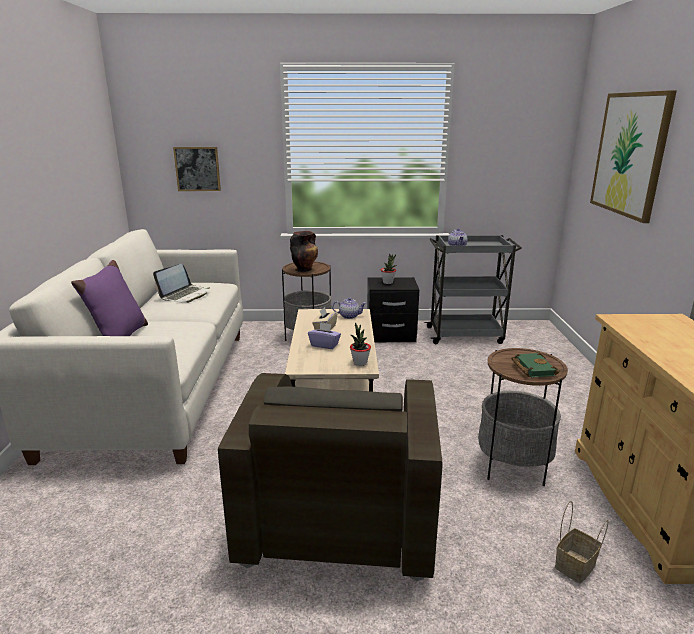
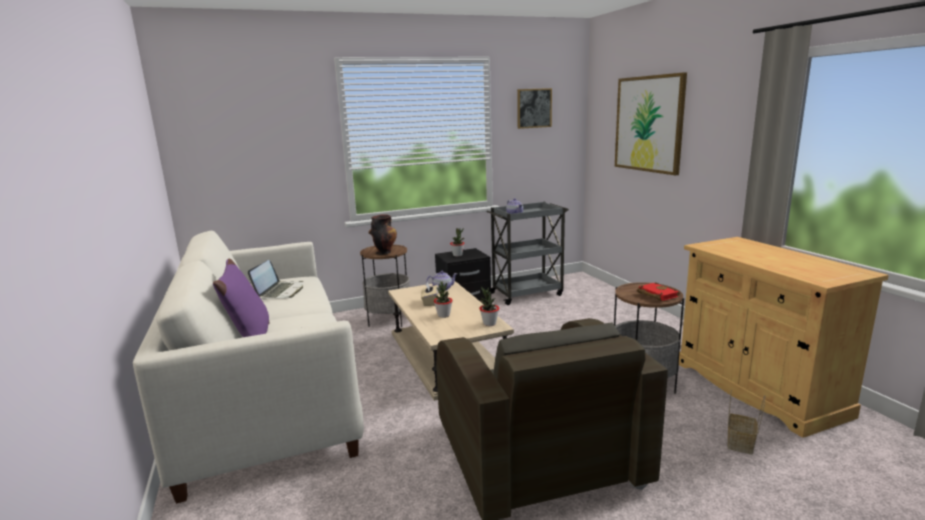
camera: 20 degrees left, 5 degrees down
picture [173,147,221,191] -> picture moved to [517,88,552,129]
purple tissue box [308,322,341,349] -> potted plant [434,281,453,318]
green book [511,353,560,377] -> red book [637,282,680,301]

